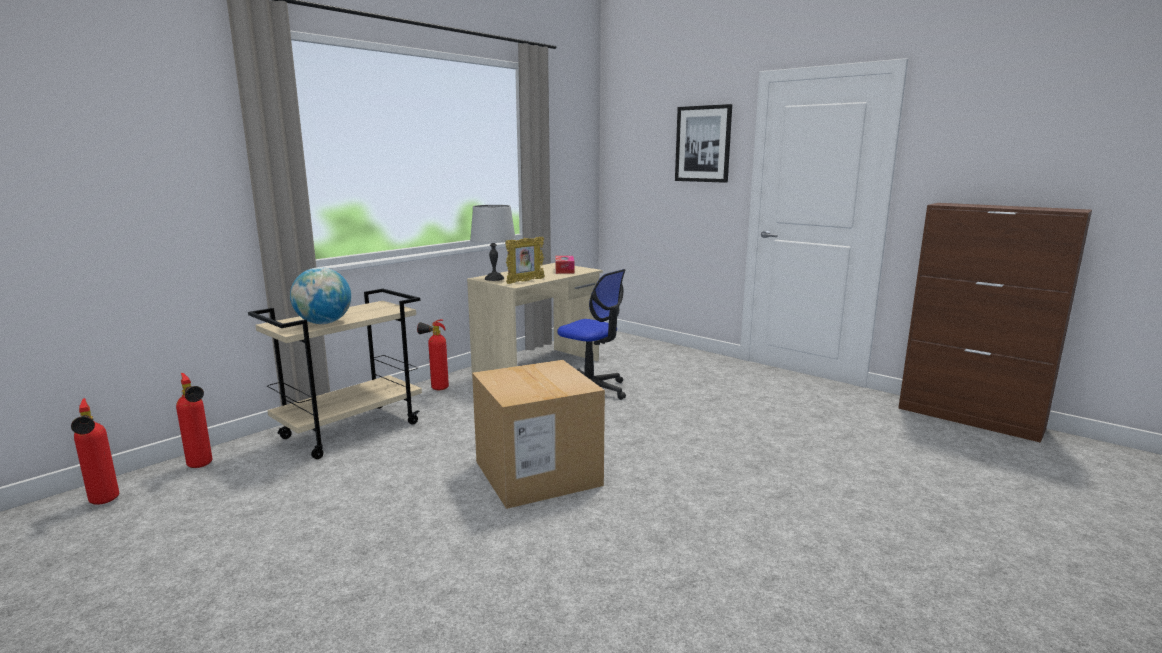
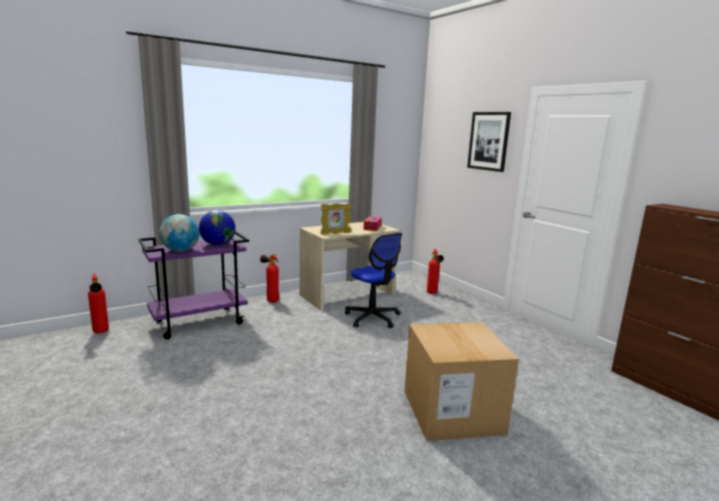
camera: 15 degrees right, 0 degrees up
fire extinguisher [71,398,119,505] -> fire extinguisher moved to [427,248,444,294]
beige cart [248,289,422,459] -> purple cart [138,231,249,339]
grey table lamp [470,205,516,281] -> none
cardboard box [472,360,605,509] -> cardboard box moved to [404,322,519,441]
none -> globe [199,210,236,246]

